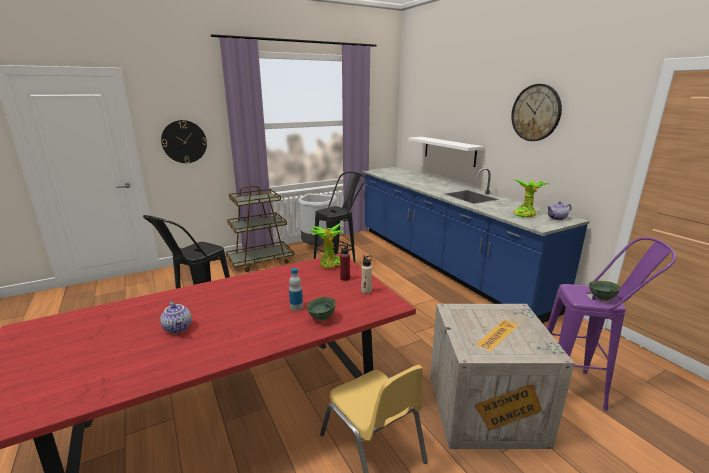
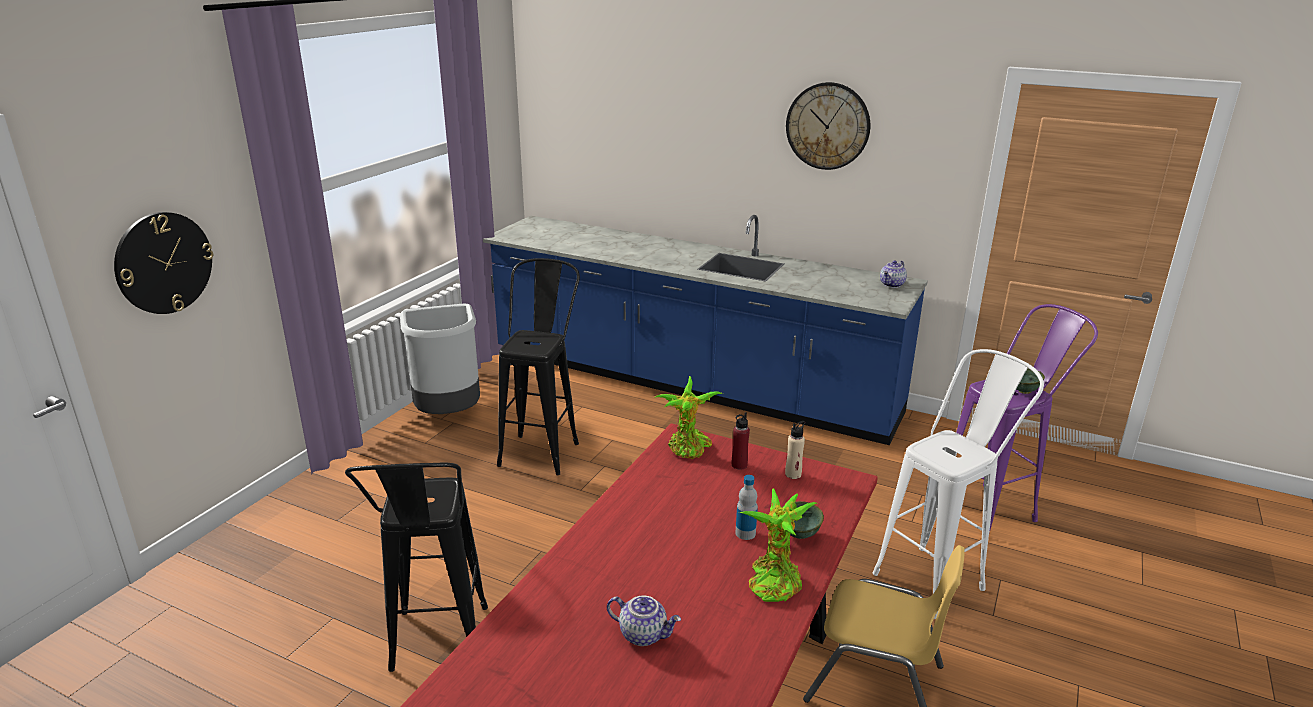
camera: 35 degrees left, 5 degrees up
brown cart [226,185,294,272] -> none
white shelf [408,137,484,167] -> none
crate [430,304,575,449] -> white stool [873,349,1044,619]
potted plant [513,179,549,217] -> potted plant moved to [739,488,817,602]

